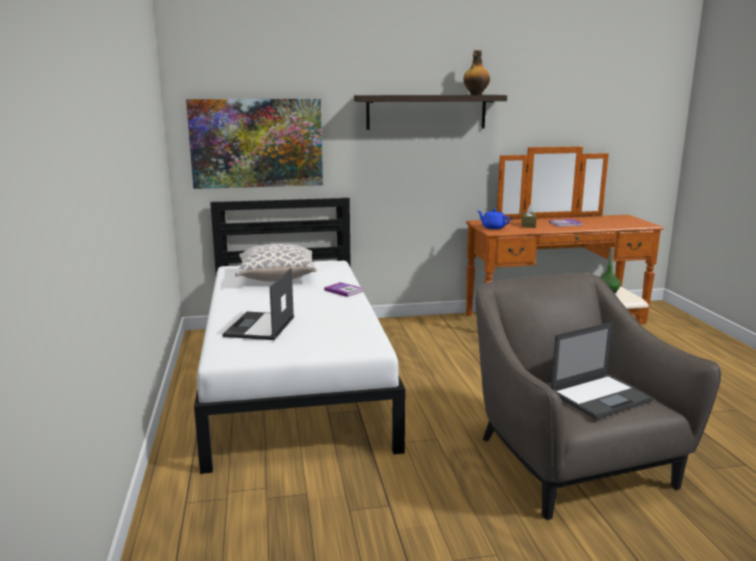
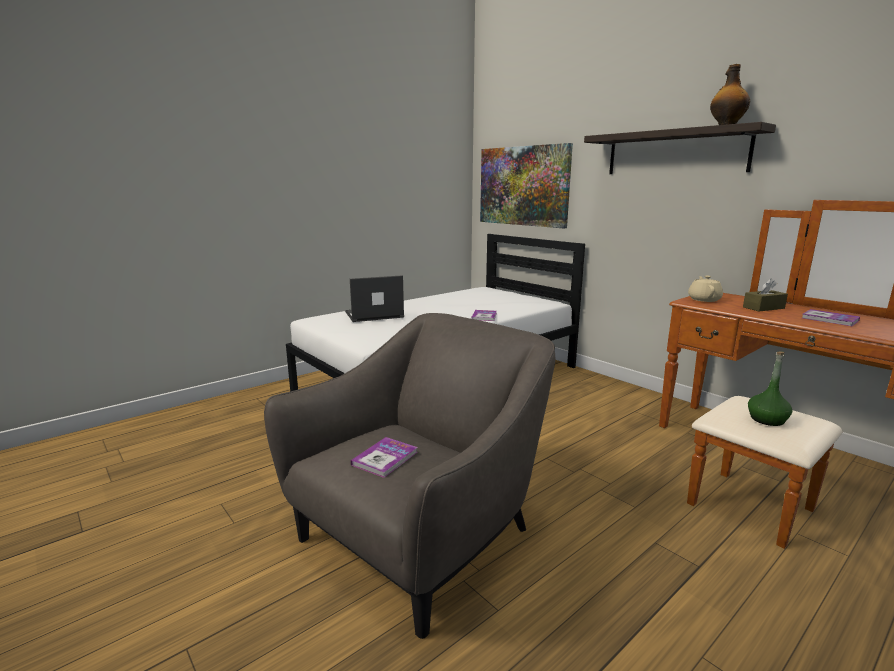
camera: 60 degrees right, 0 degrees up
pillow [235,244,316,281] -> none
blue teapot [478,209,510,229] -> beige teapot [688,276,723,302]
laptop [551,322,654,420] -> book [351,437,417,478]

